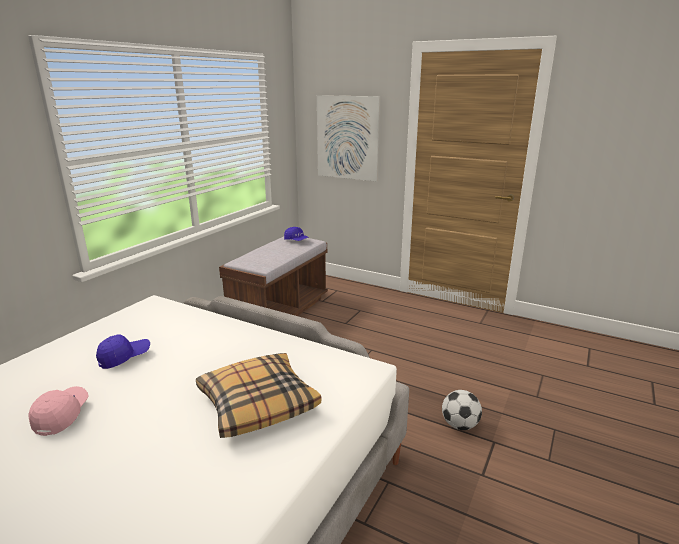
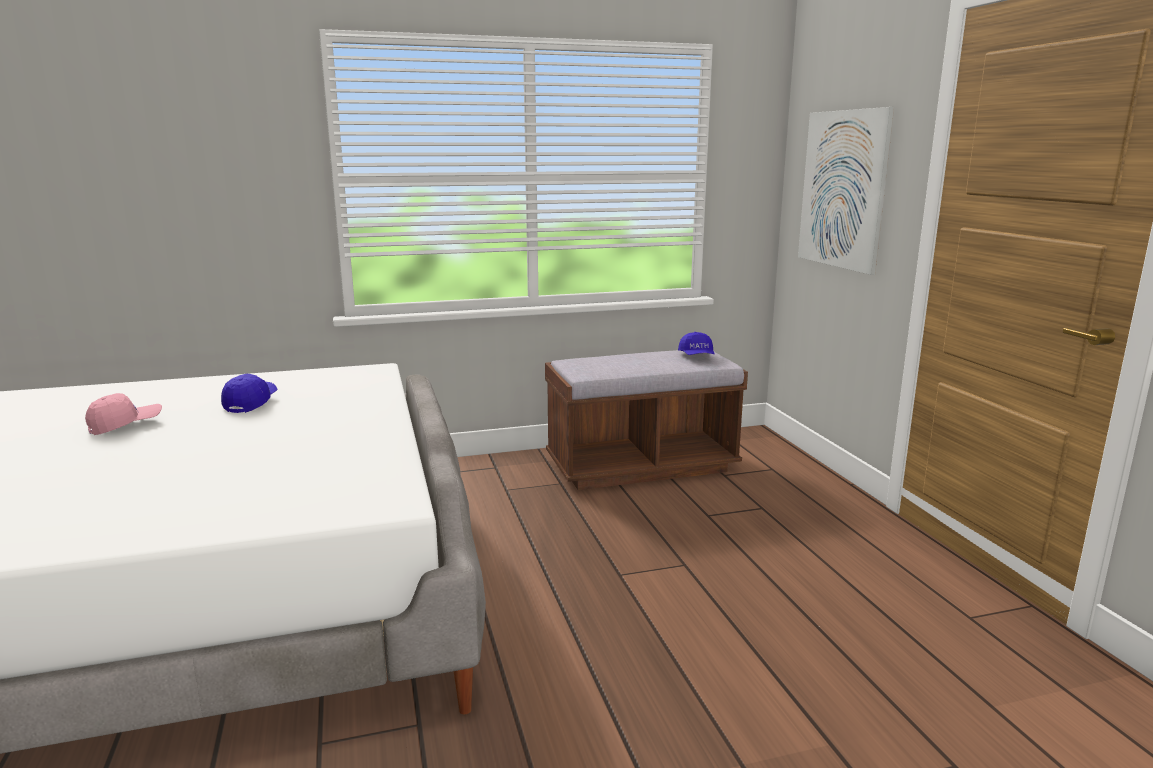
camera: 45 degrees right, 5 degrees down
blue cap [96,334,150,369] -> blue cap turned 90 degrees counterclockwise [221,374,277,413]
pillow [196,353,321,438] -> none
football [442,390,482,430] -> none

